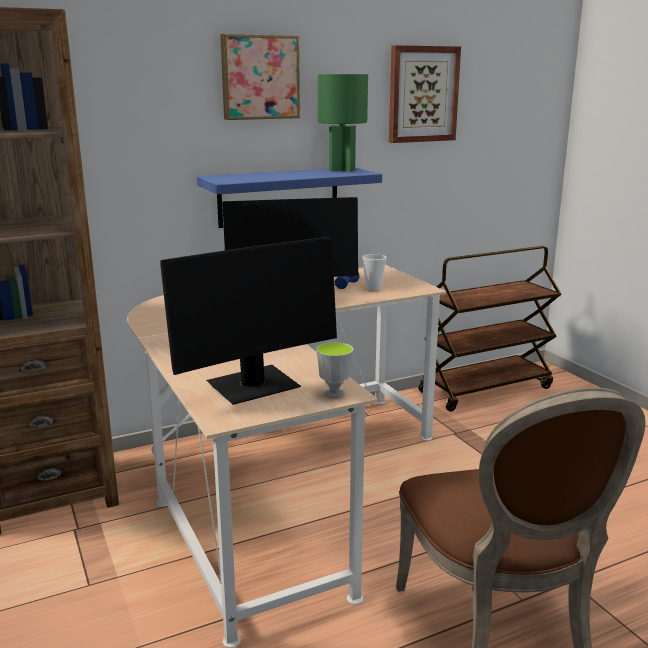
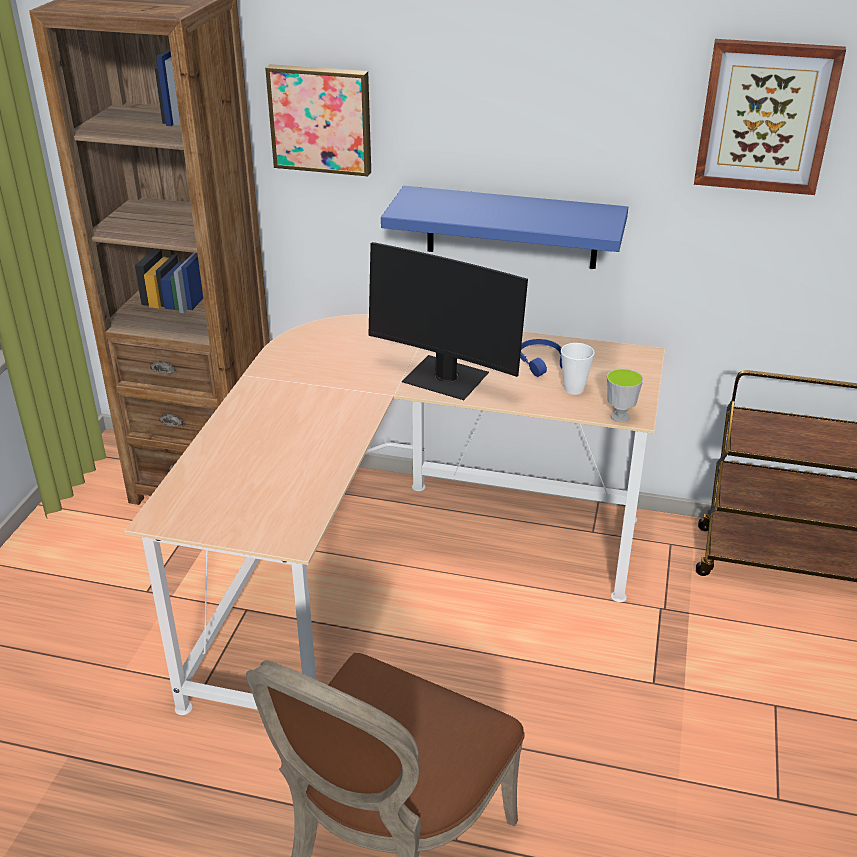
camera: 40 degrees right, 15 degrees up
monitor [160,237,337,405] -> none
picture [220,34,300,120] -> picture moved to [265,64,371,176]
cup [316,342,353,398] -> cup moved to [607,368,643,422]
green table lamp [318,74,368,172] -> none

